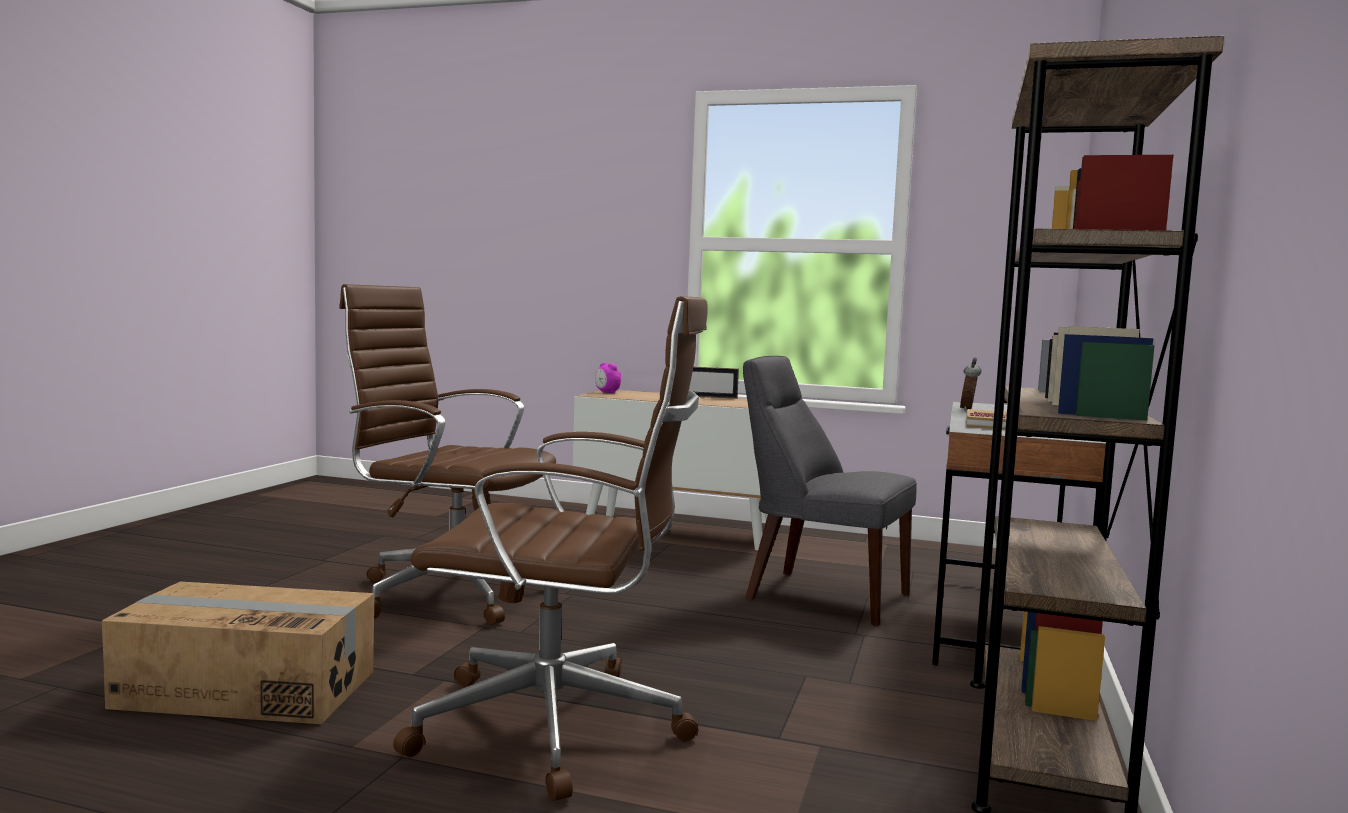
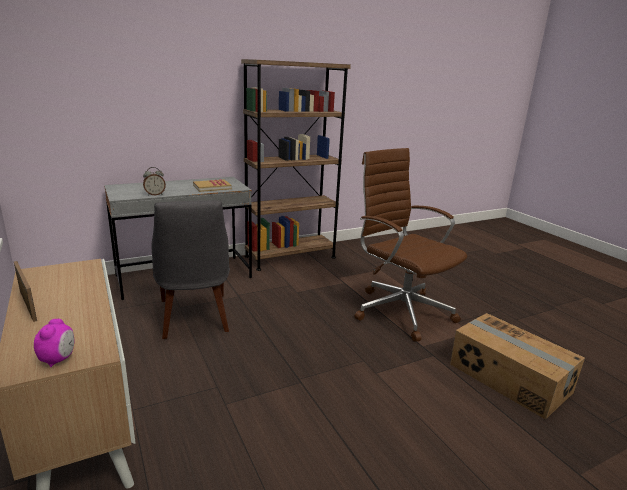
camera: 135 degrees left, 15 degrees up
brown office chair [339,284,556,625] -> none

